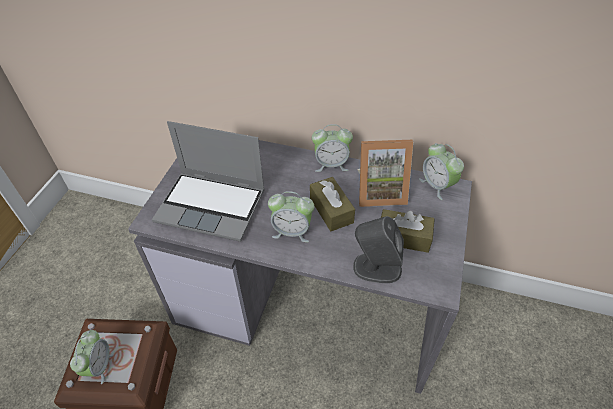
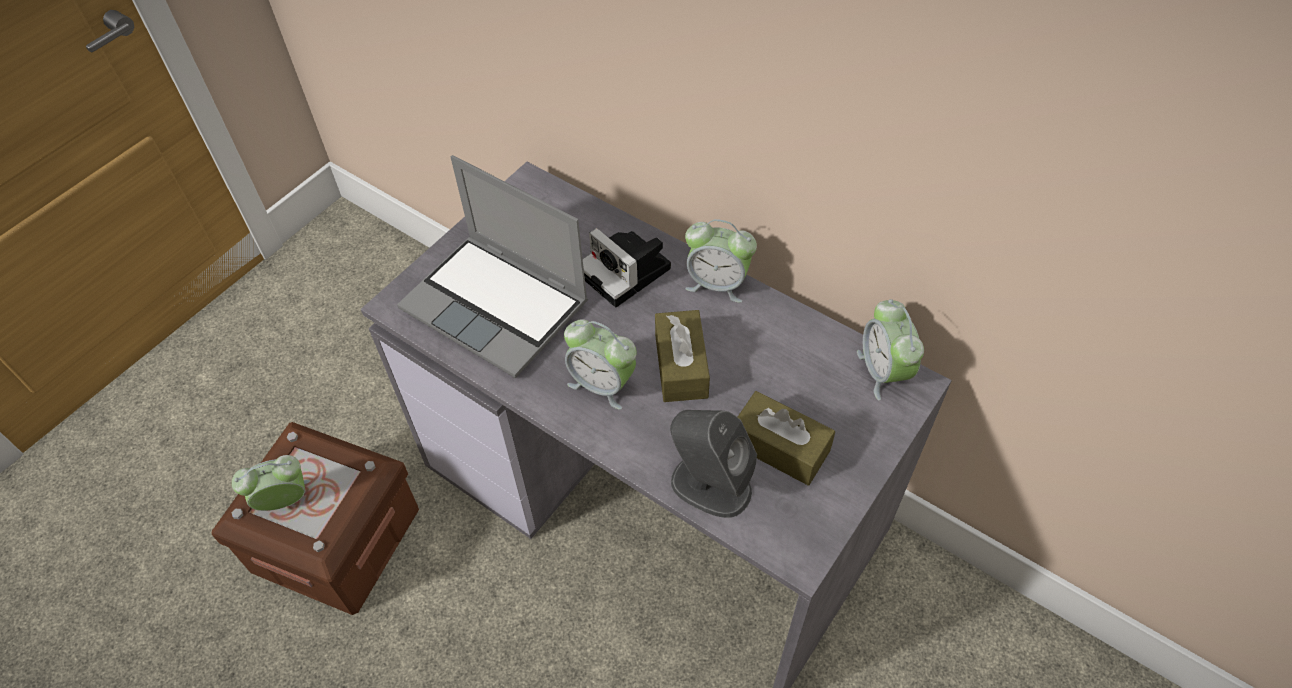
camera: 20 degrees right, 5 degrees up
alarm clock [70,330,115,384] -> alarm clock turned 135 degrees counterclockwise [232,455,310,511]
picture frame [357,140,413,207] -> none
none -> camera [583,228,671,307]

